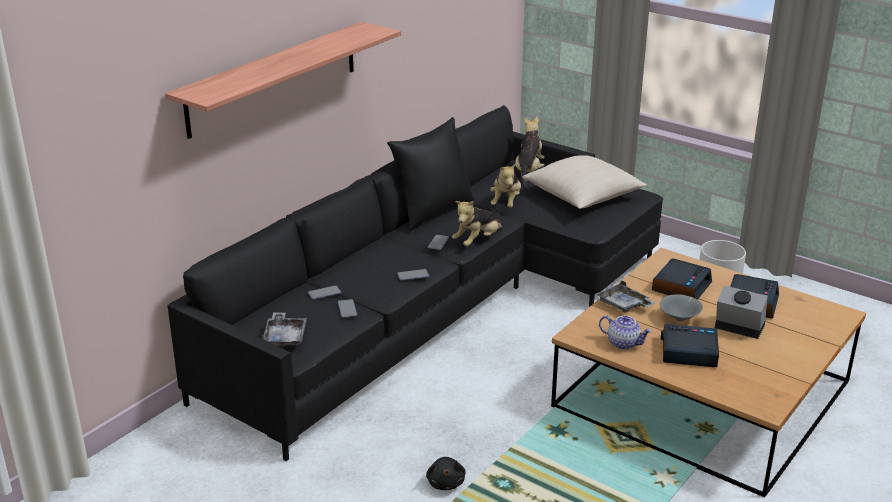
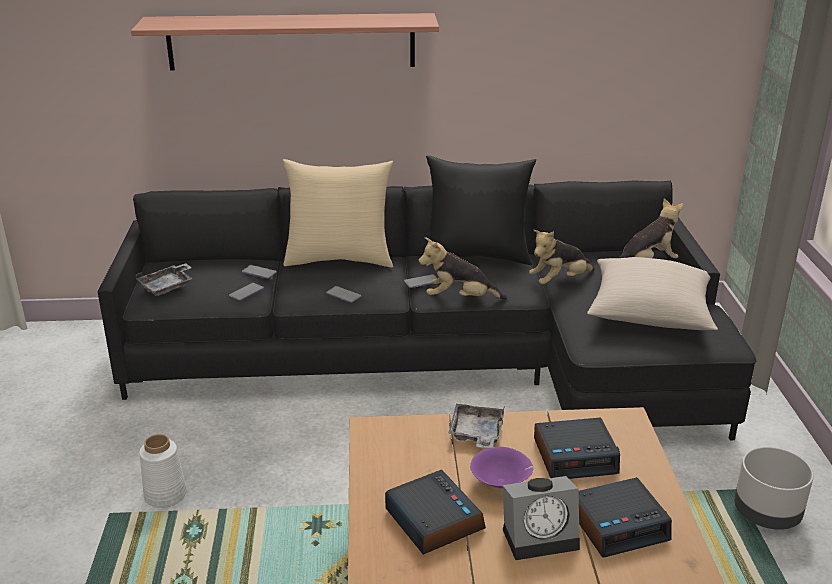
camera: 50 degrees right, 0 degrees up
black plush toy [426,457,466,490] -> white vase [139,434,187,508]
teapot [599,315,652,350] -> none
grey bowl [660,294,703,322] -> purple bowl [470,447,533,488]
alarm clock [715,285,768,339] -> alarm clock turned 90 degrees clockwise [503,476,580,560]
none -> beige pillow [282,159,393,268]

